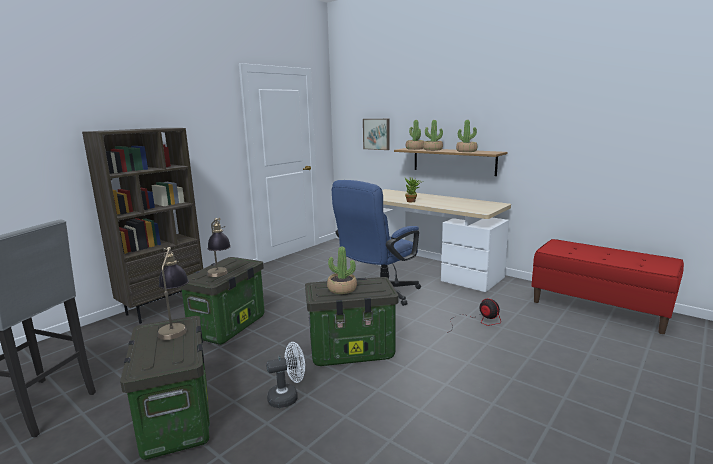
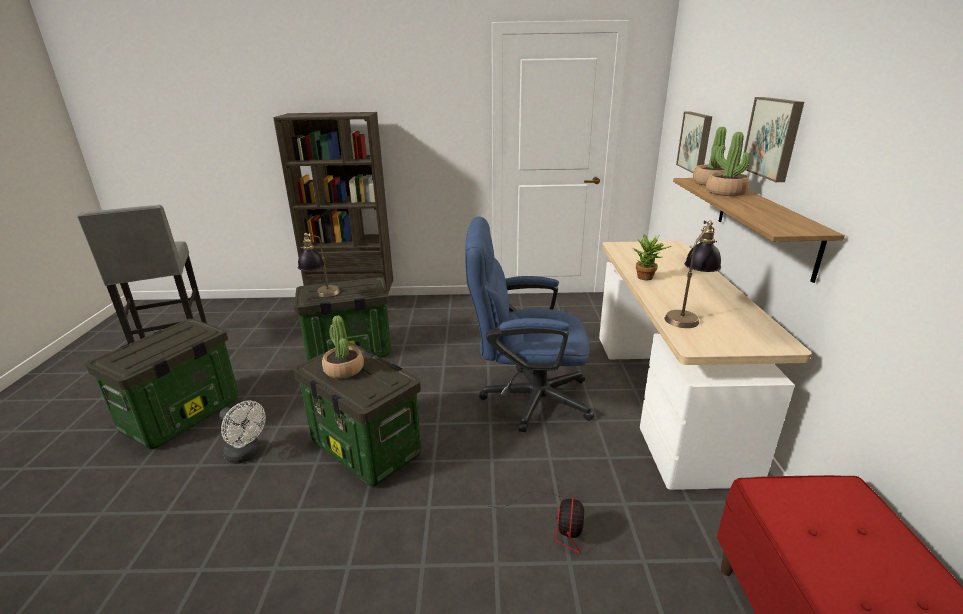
camera: 50 degrees right, 10 degrees up
table lamp [157,247,189,340] -> table lamp moved to [665,220,721,328]
potted plant [456,120,477,152] -> none
none -> picture [744,97,804,182]

